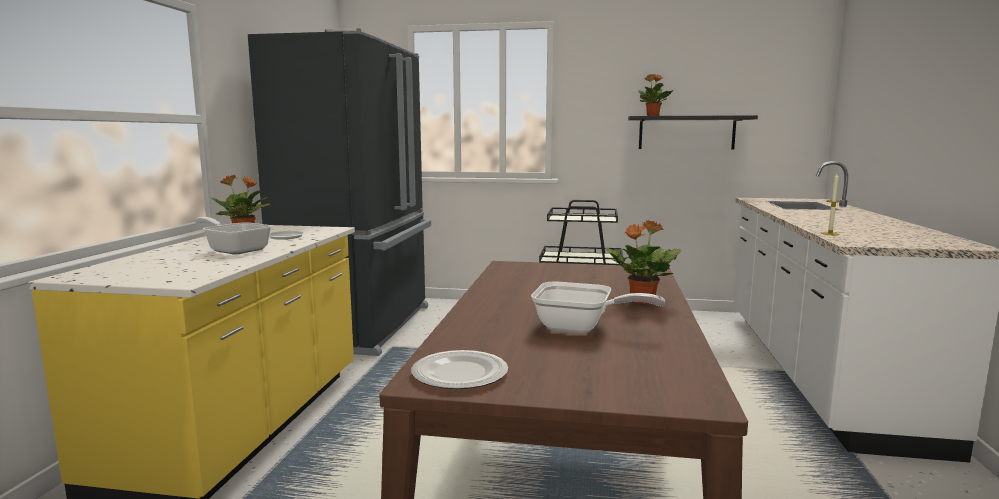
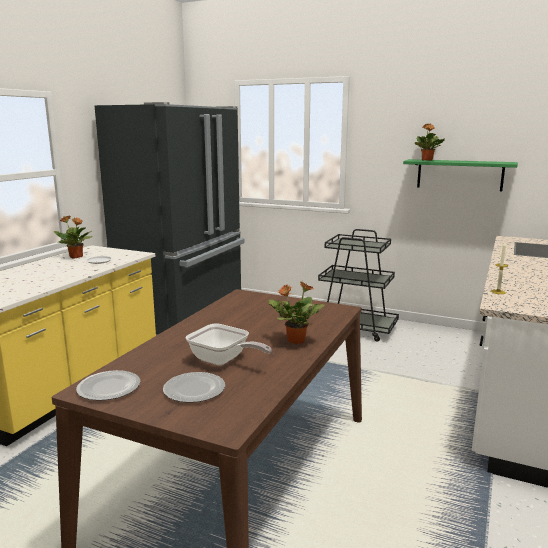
camera: 15 degrees right, 5 degrees up
frying pan [194,217,272,254] -> none
black shelf [628,115,758,149] -> green shelf [403,159,518,191]
none -> plate [163,372,225,403]

